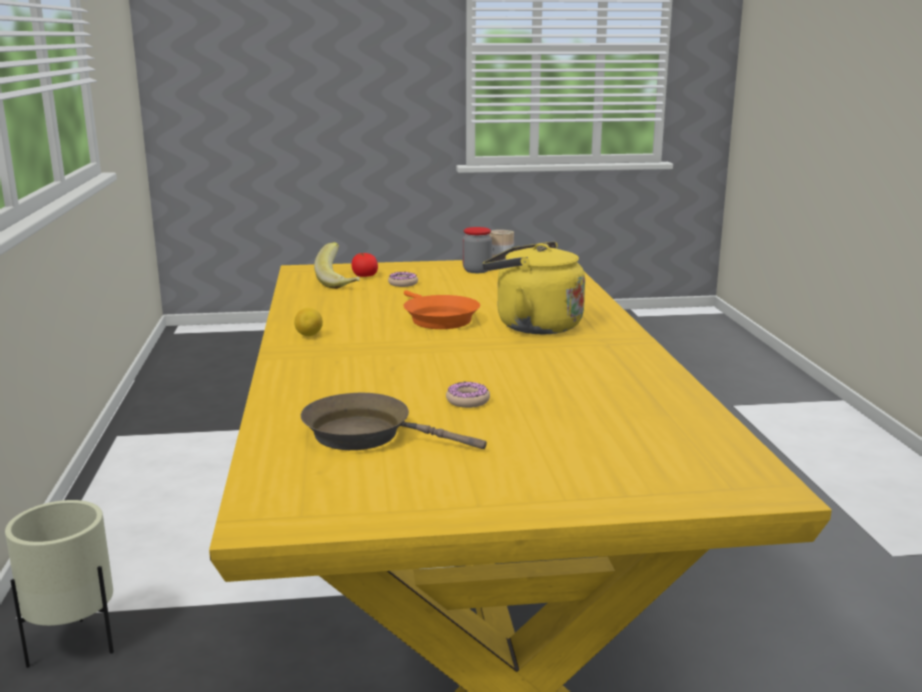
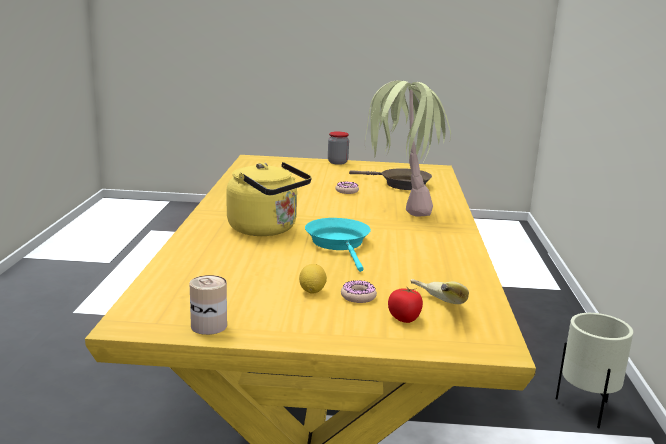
camera: 170 degrees left, 0 degrees up
lemon [294,308,323,336] -> lemon moved to [299,264,327,294]
orange frying pan [404,290,480,329] -> turquoise frying pan [305,218,371,272]
jar [463,227,492,273] -> jar moved to [328,131,349,165]
none -> potted plant [365,80,451,217]

